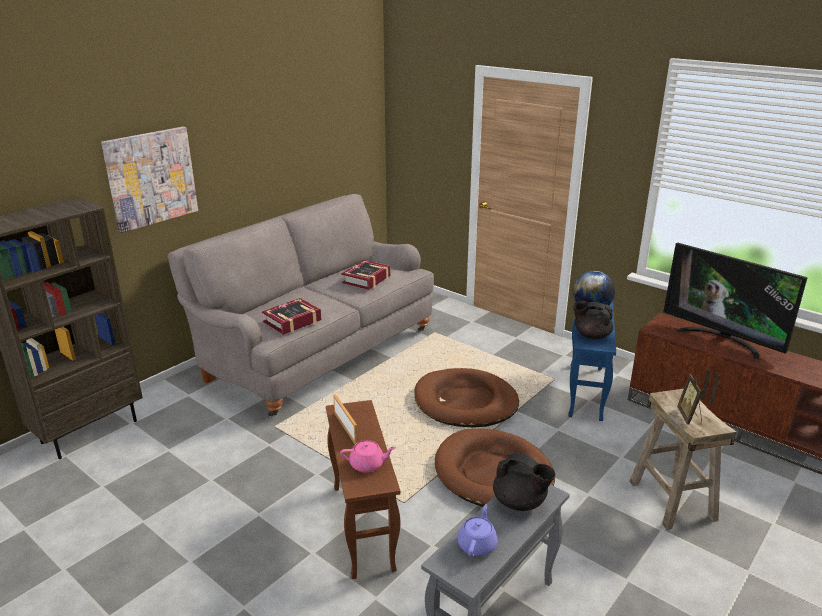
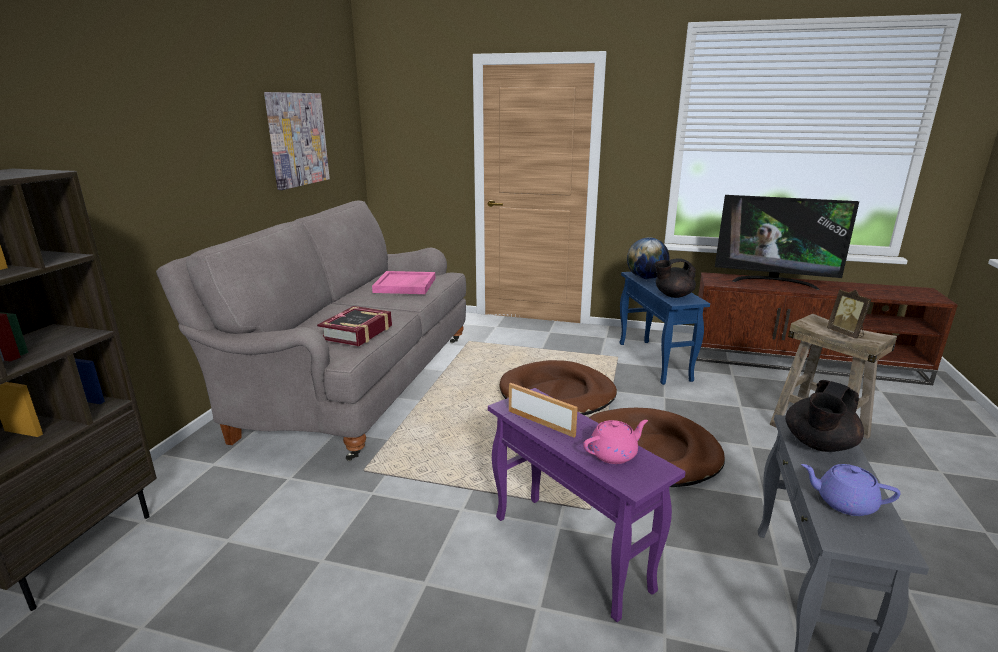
camera: 25 degrees left, 5 degrees down
picture [101,126,198,233] -> picture moved to [264,92,330,190]
brown side table [326,400,400,579] -> purple side table [488,388,686,622]
book [342,260,391,290] -> pink tray [372,271,435,294]
purple teapot [457,504,498,557] -> purple teapot turned 60 degrees counterclockwise [801,464,901,516]
black teapot [493,452,555,511] -> black teapot turned 120 degrees clockwise [785,380,864,452]

